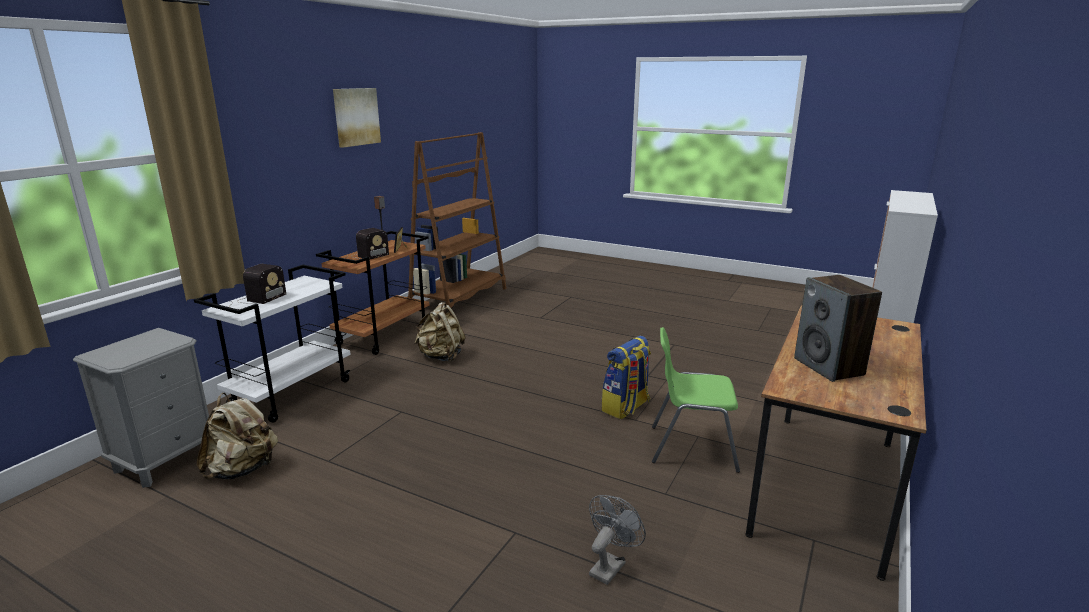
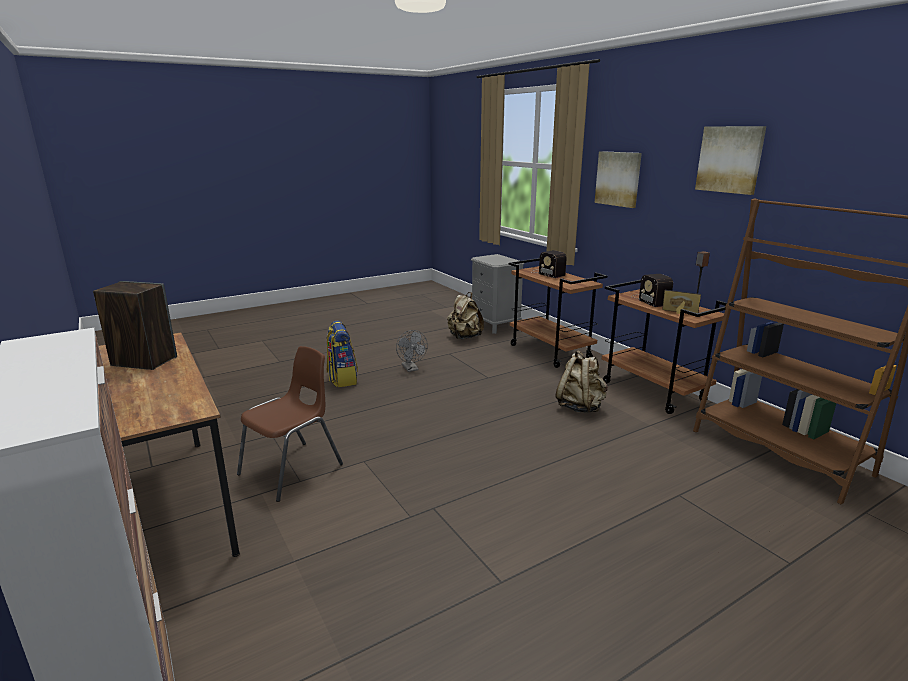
camera: 120 degrees right, 0 degrees up
white cart [194,265,351,423] -> brown cart [509,258,607,368]
grey fan [589,495,646,585] -> grey fan moved to [396,330,428,372]
backpack [601,336,651,419] -> backpack moved to [327,321,358,387]
green chair [652,327,740,473] -> brown chair [237,346,343,502]
none -> picture [595,151,642,208]

